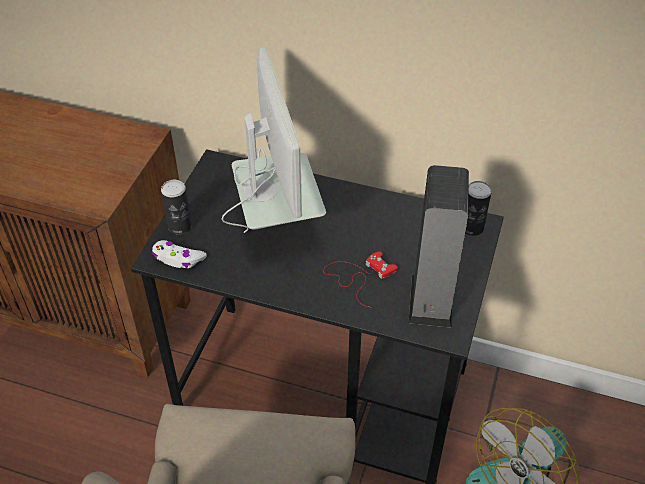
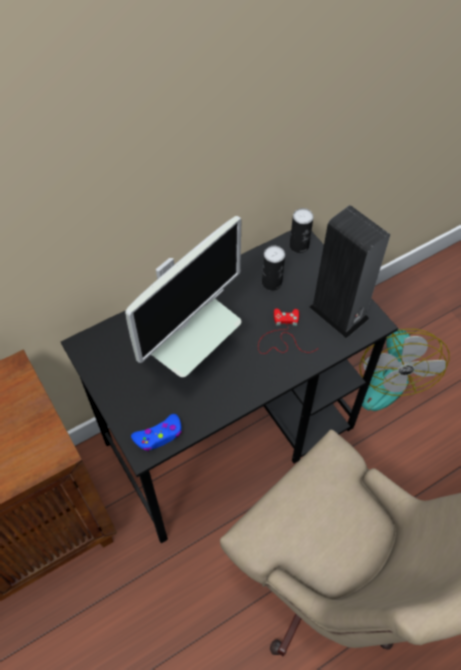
camera: 50 degrees left, 10 degrees up
white game controller [152,240,207,268] -> blue game controller [131,414,182,452]
can [161,180,192,235] -> can moved to [262,246,285,291]
monitor [222,47,326,233] -> monitor turned 105 degrees clockwise [125,216,242,377]

